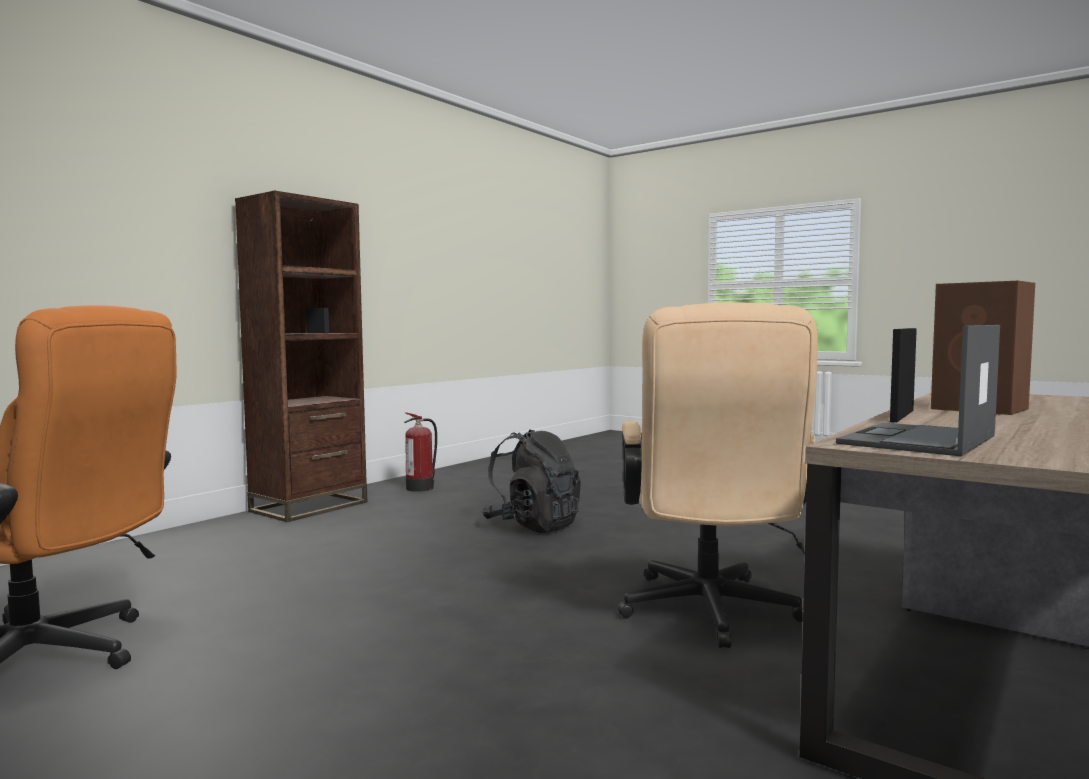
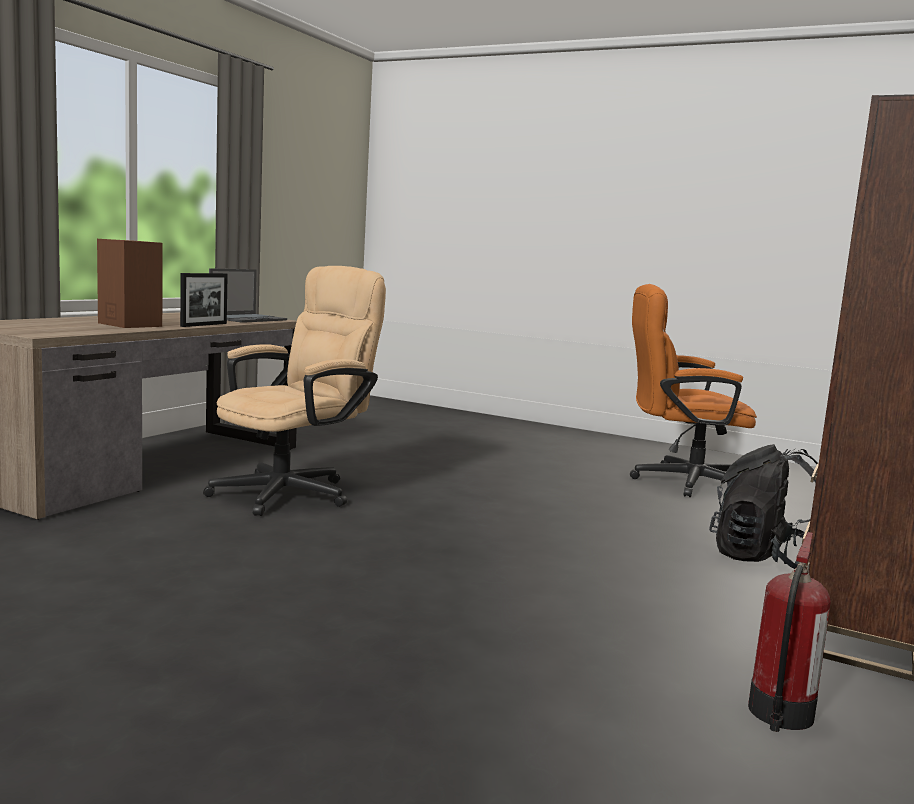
camera: 170 degrees right, 5 degrees up
black backpack [481,430,581,533] -> black backpack moved to [709,444,818,569]
beige office chair [618,302,818,648] -> beige office chair turned 45 degrees clockwise [203,266,386,516]

